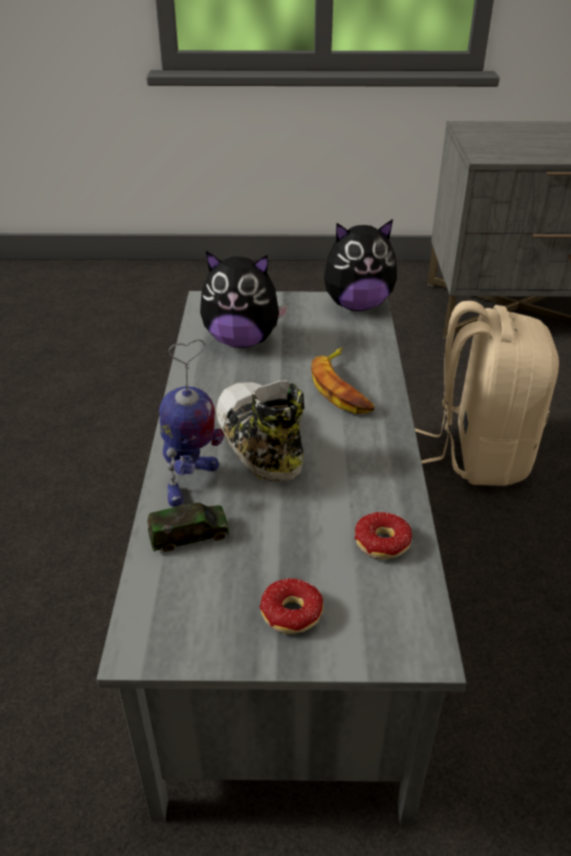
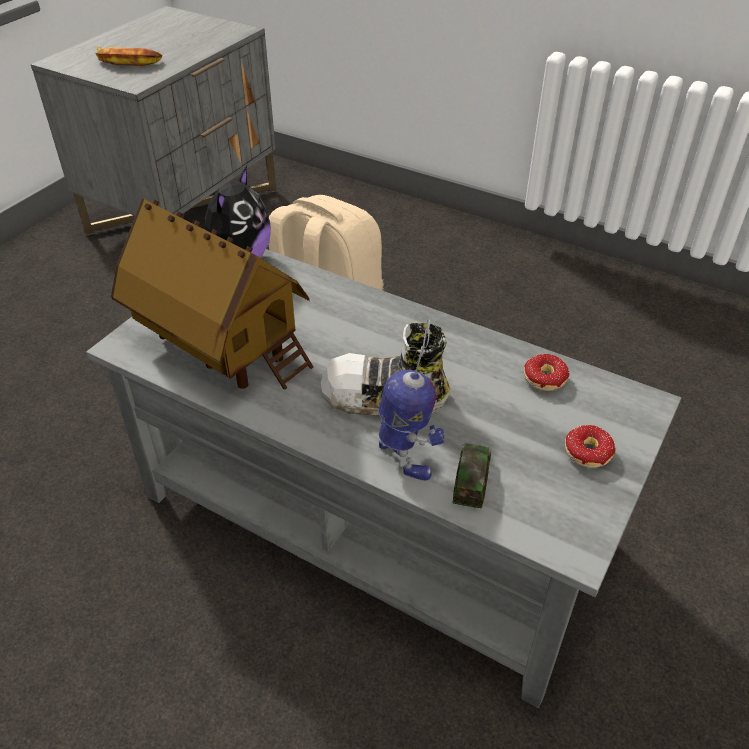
camera: 60 degrees left, 5 degrees up
plush toy [200,251,289,348] -> toy house [111,198,313,390]
banana [311,347,374,414] -> banana moved to [96,46,162,66]

